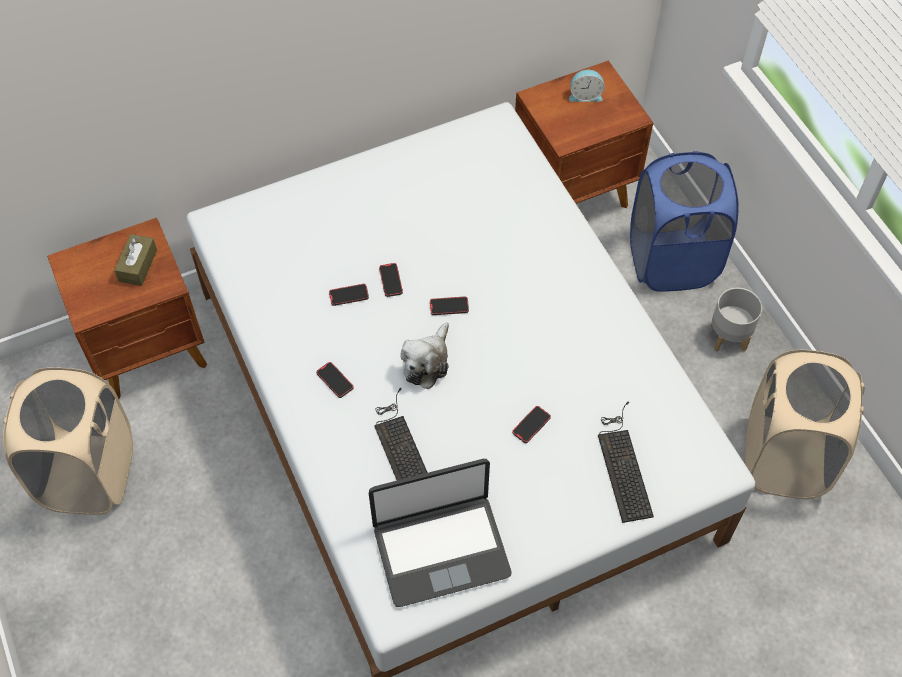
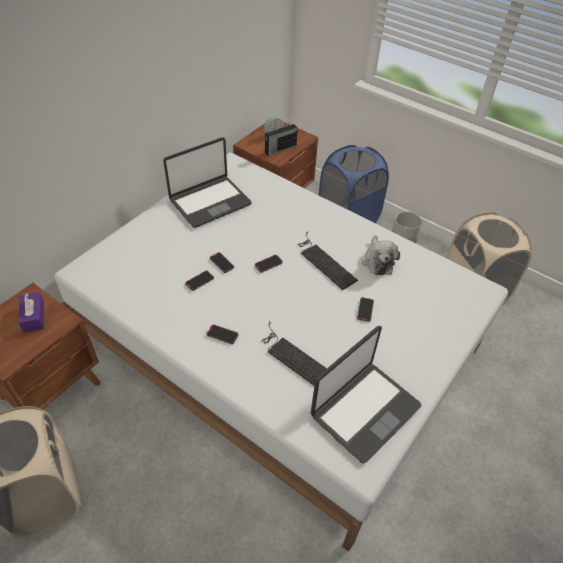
camera: 30 degrees left, 10 degrees down
brown tissue box [114,234,157,286] -> purple tissue box [18,292,44,333]
plush toy [400,322,449,389] -> plush toy moved to [362,235,400,275]
keyboard [598,401,654,523] -> keyboard moved to [297,231,358,290]
none -> laptop [163,137,252,228]
none -> radio [264,123,298,156]

